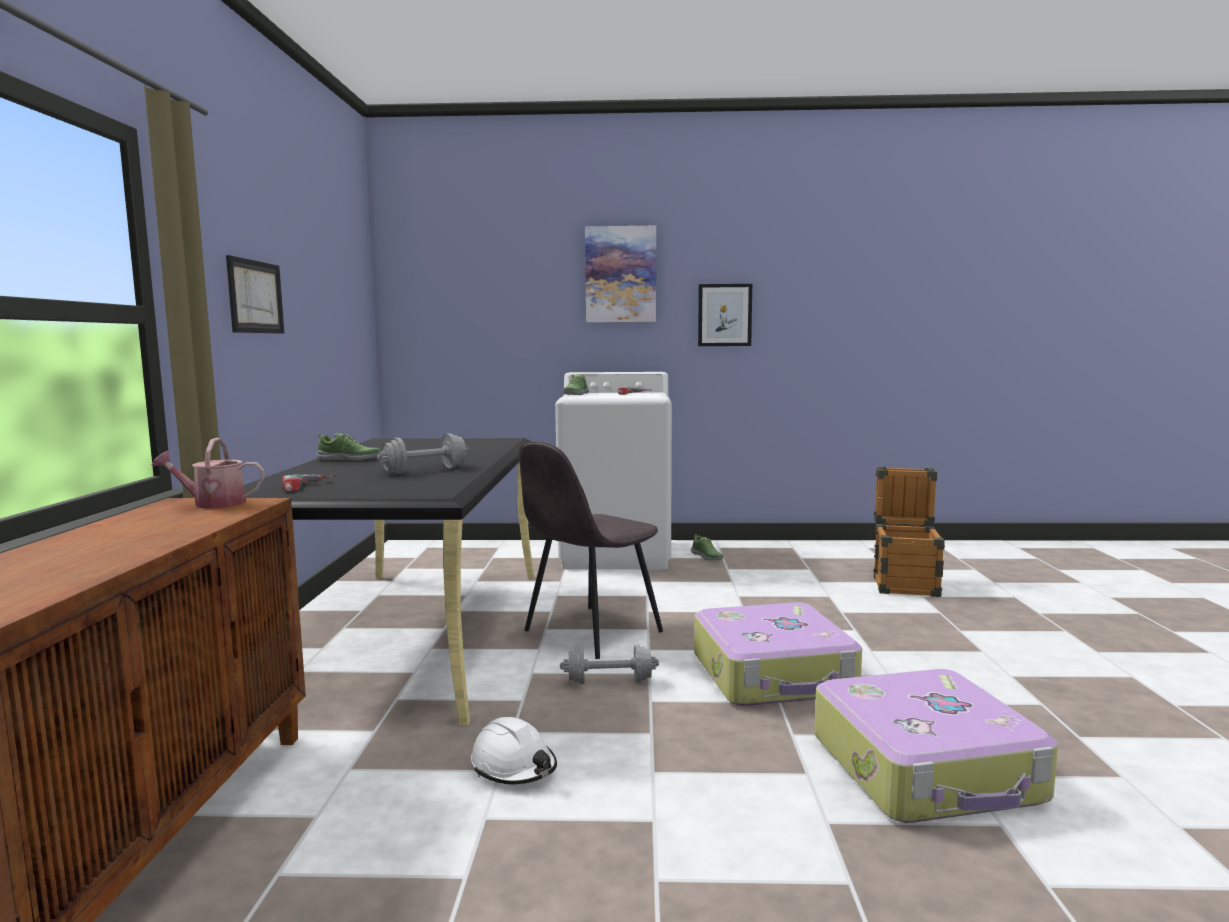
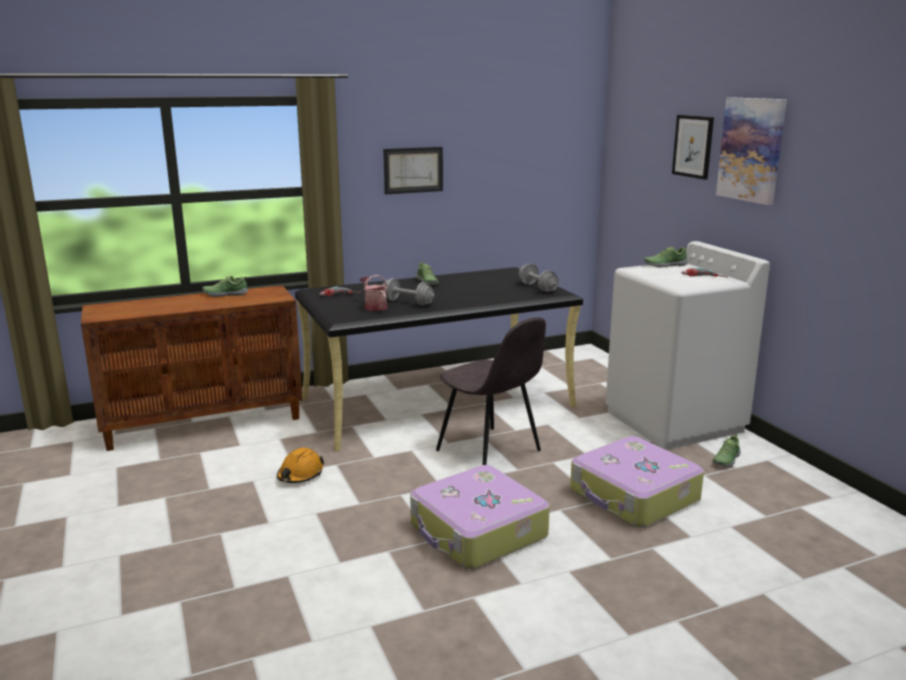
camera: 65 degrees right, 10 degrees up
watering can [152,438,265,509] -> watering can moved to [360,275,387,311]
white hard hat [471,717,557,784] -> orange hard hat [277,448,324,483]
grey chair [519,441,663,659] -> grey chair turned 150 degrees counterclockwise [436,317,546,465]
grey dumbbell [560,645,659,684] -> grey dumbbell moved to [519,264,559,292]
picture [698,284,752,346] -> picture moved to [672,115,714,180]
suitcase [814,669,1058,823] -> suitcase moved to [570,436,704,528]
crate [873,467,945,597] -> none
none -> shoe [202,276,248,297]

